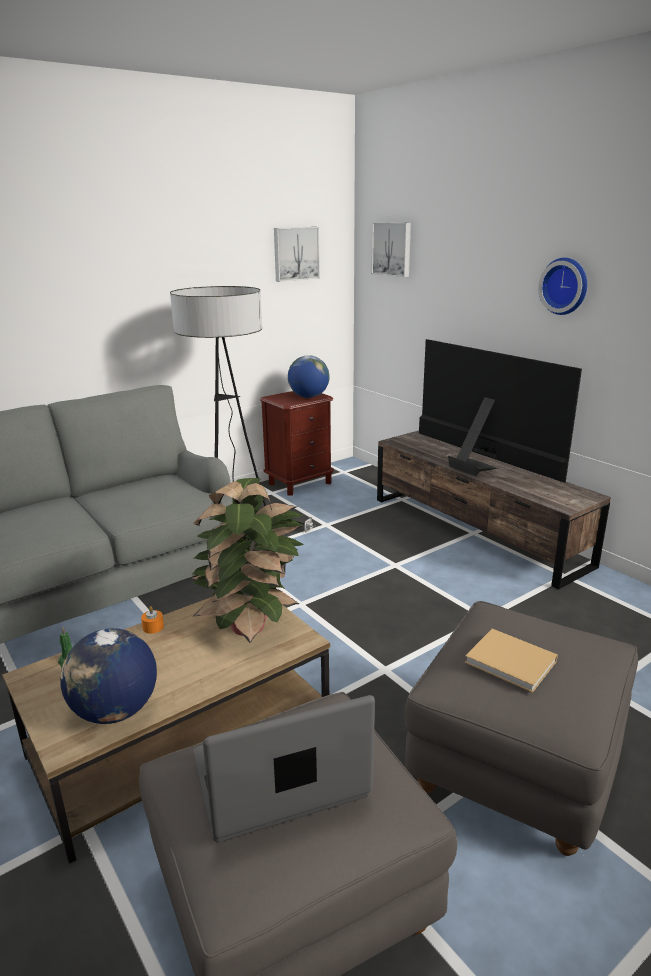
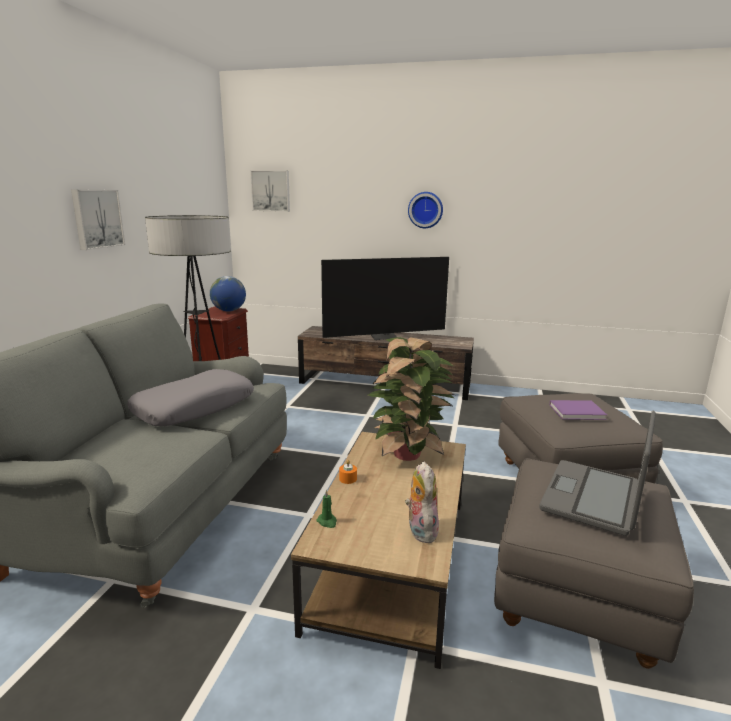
camera: 40 degrees left, 5 degrees down
globe [60,628,157,724] -> plush toy [405,461,439,543]
picture [274,227,320,282] -> picture moved to [71,189,125,250]
television [419,339,582,483] -> television turned 150 degrees clockwise [321,257,449,340]
beige book [465,629,558,693] -> purple book [549,400,607,420]
none -> grey pillow [127,369,254,426]

